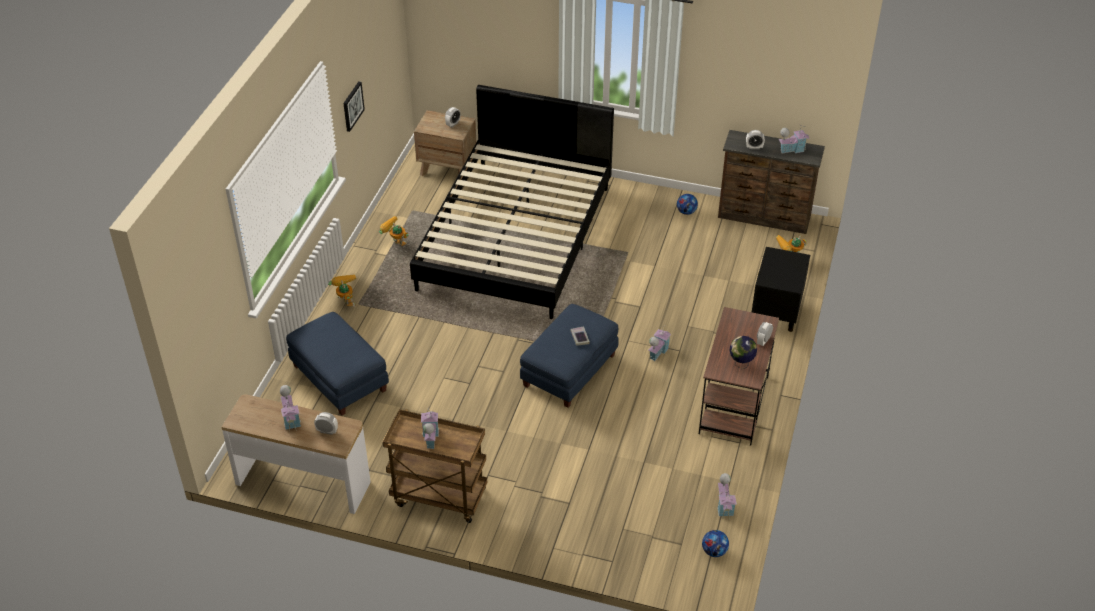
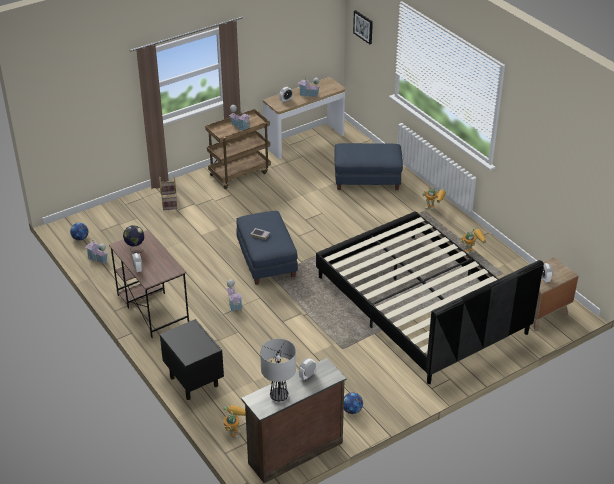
camera: 130 degrees right, 5 degrees down
picture [343,81,365,132] -> picture moved to [353,10,373,44]
toy house [779,126,810,153] -> table lamp [260,339,296,401]
none -> basket [159,176,178,210]

